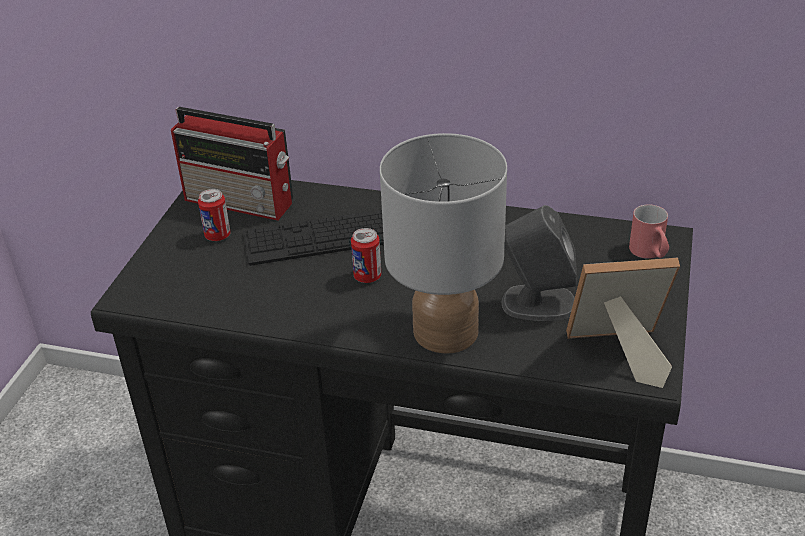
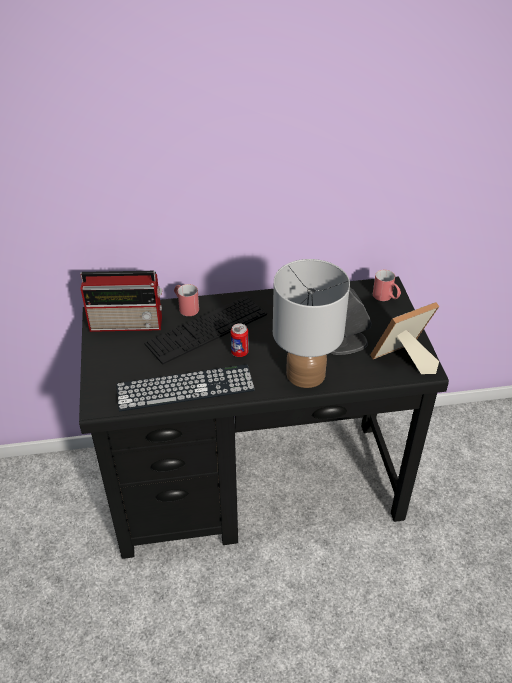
camera: 25 degrees left, 5 degrees up
can [198,189,231,241] -> none
none -> keyboard [116,364,255,411]
none -> red mug [174,284,199,316]

